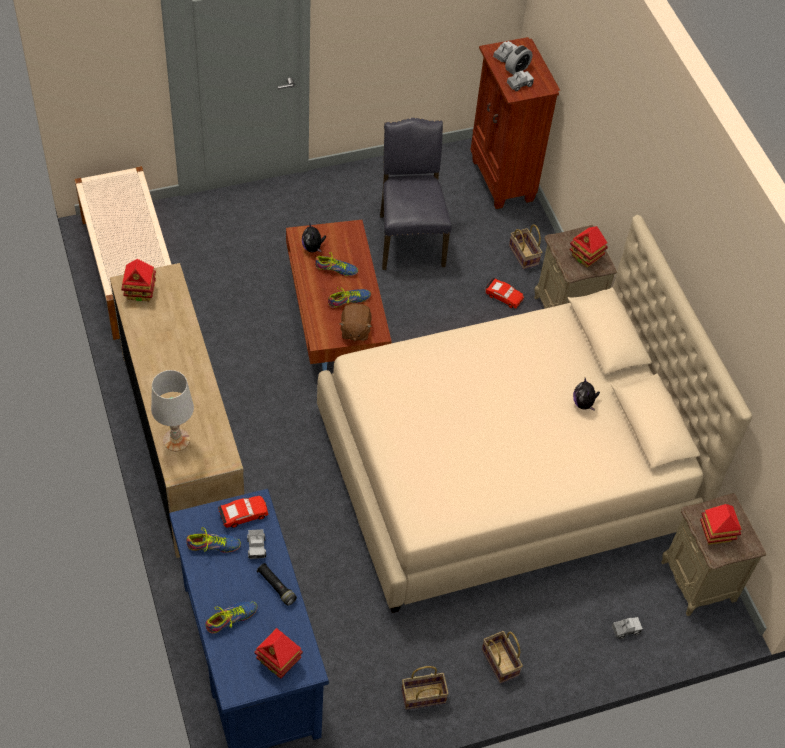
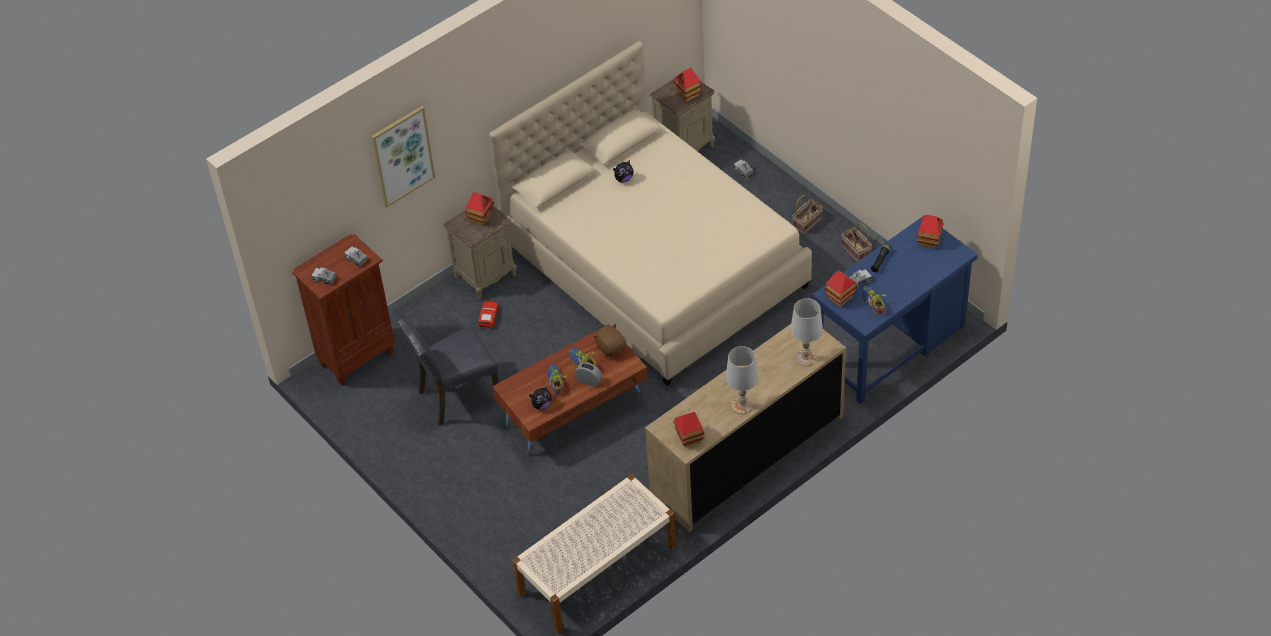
camera: 105 degrees left, 5 degrees down
shoe [206,601,258,634] -> none
red toy car [218,496,269,528] -> toy house [824,270,857,307]
brown plush toy [339,303,372,341] -> brown plush toy turned 105 degrees counterclockwise [593,324,626,358]
alarm clock [505,45,533,75] -> alarm clock moved to [575,362,602,387]
basket [509,224,542,270] -> none
none -> picture [371,106,435,208]
none -> white table lamp [726,346,759,414]

